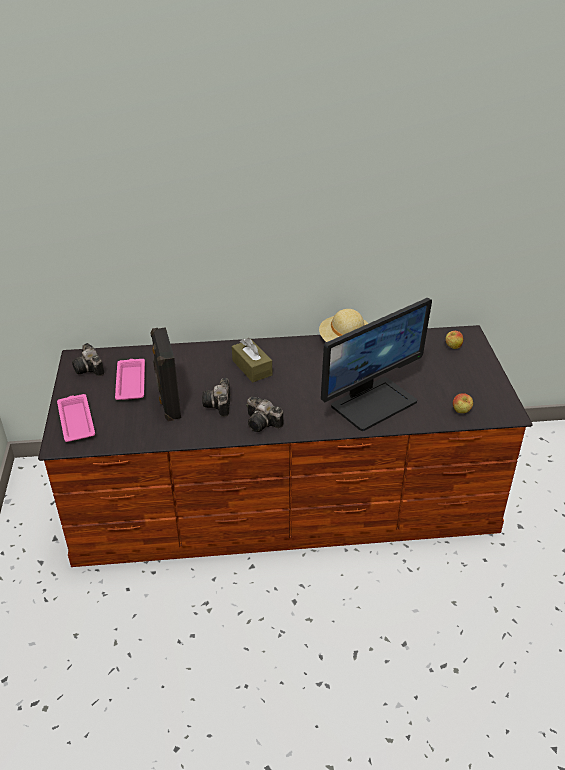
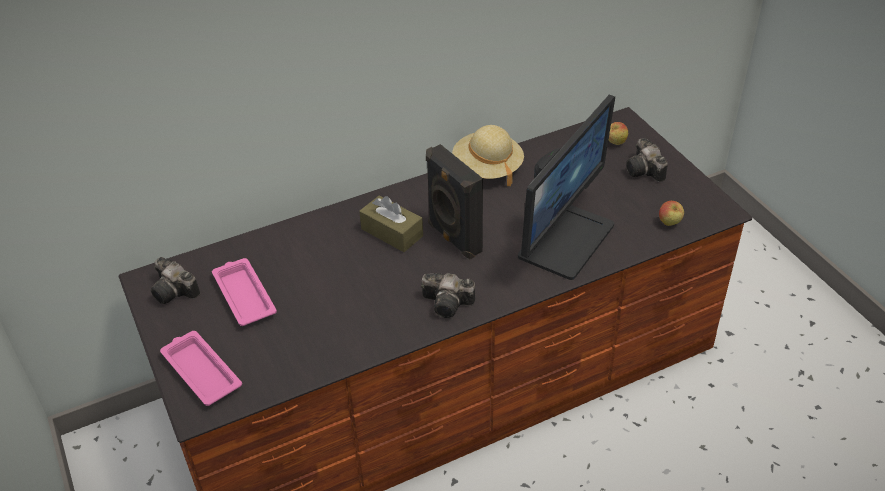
camera: 20 degrees left, 5 degrees up
black speaker [151,327,181,421] -> black speaker moved to [426,144,483,260]
camera [202,378,231,417] -> camera moved to [626,138,668,182]

